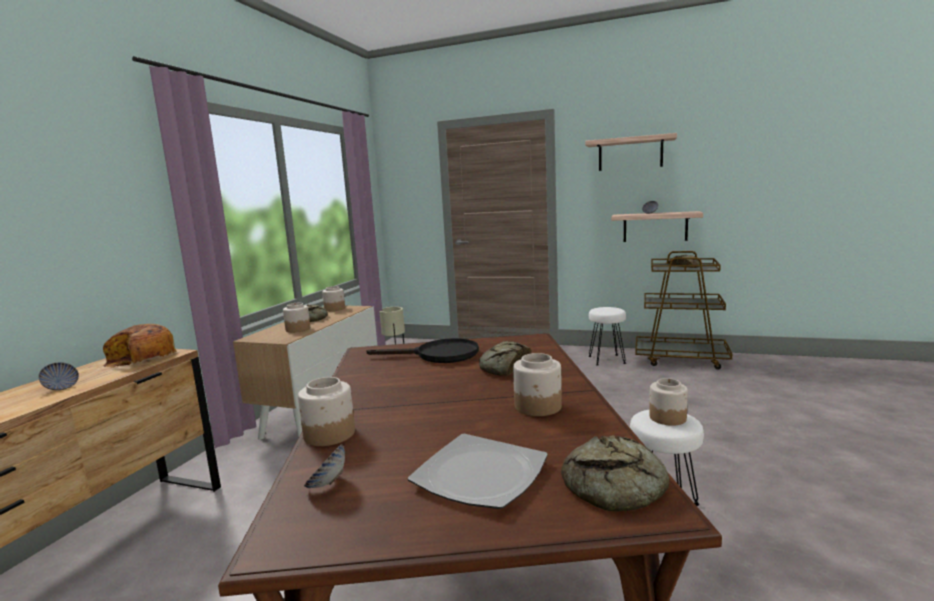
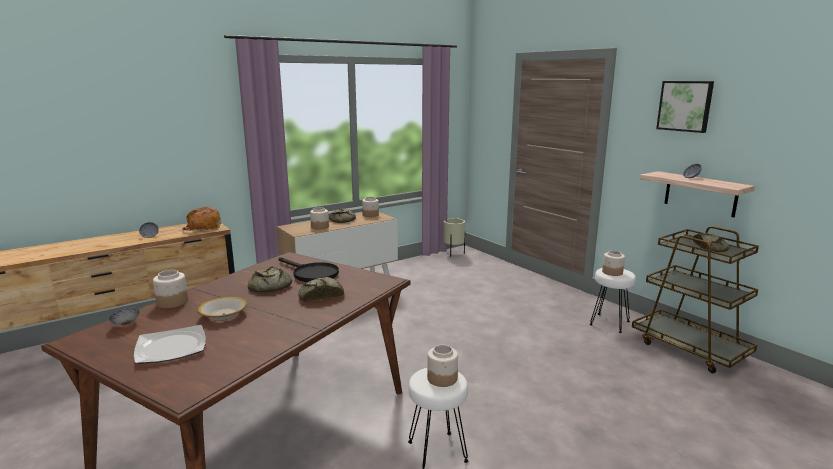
camera: 35 degrees right, 5 degrees up
jar [513,353,562,416] -> jar moved to [602,250,625,276]
bread [561,435,669,511] -> bread moved to [248,267,292,292]
shelf [585,133,677,171] -> picture [656,81,714,133]
none -> bowl [198,297,247,321]

